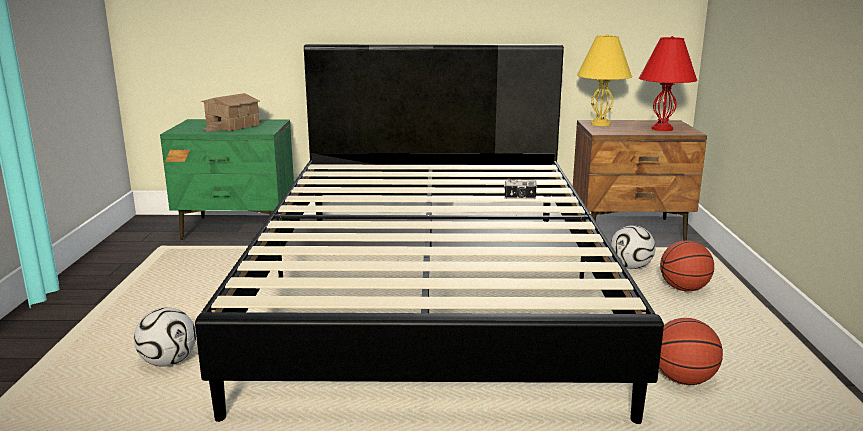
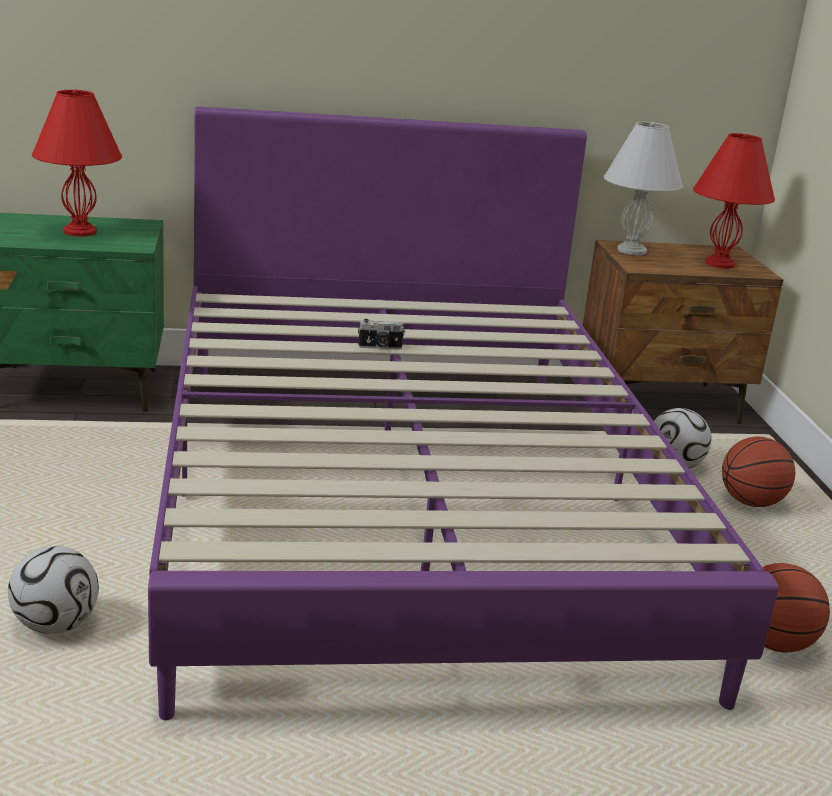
camera: 10 degrees left, 5 degrees up
black bed [195,44,664,424] -> purple bed [148,106,778,721]
toy house [201,93,262,132] -> red table lamp [32,89,122,236]
camera [504,178,537,199] -> camera moved to [358,319,405,349]
yellow table lamp [577,34,632,126] -> white table lamp [604,122,683,255]

